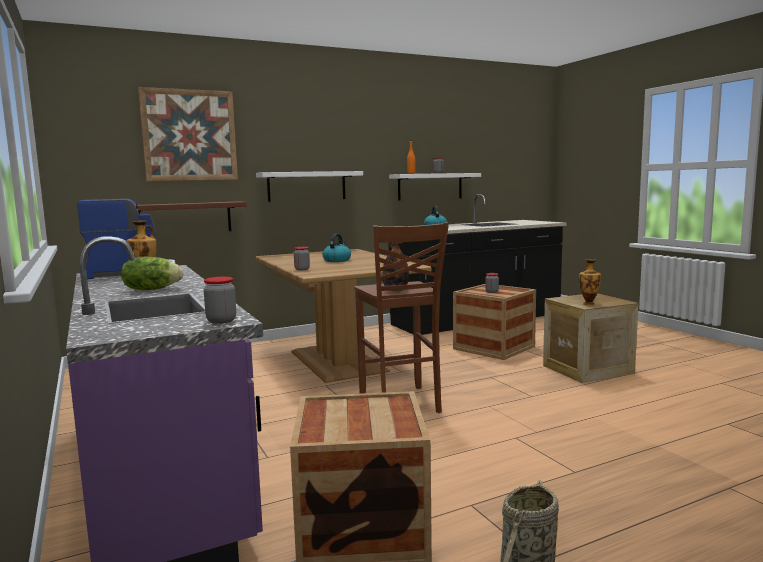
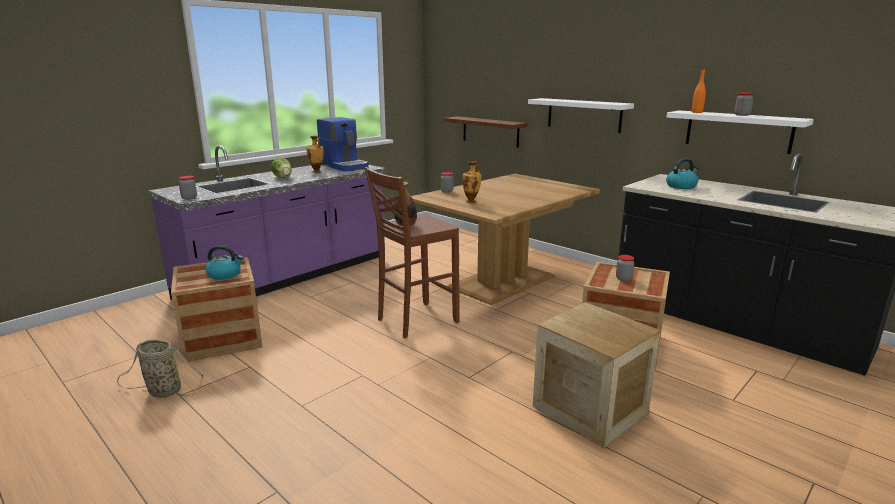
camera: 70 degrees right, 10 degrees up
picture [138,87,238,181] -> none
kettle [323,234,351,262] -> kettle moved to [206,245,243,280]
vase [579,259,601,305] -> vase moved to [462,161,482,203]

